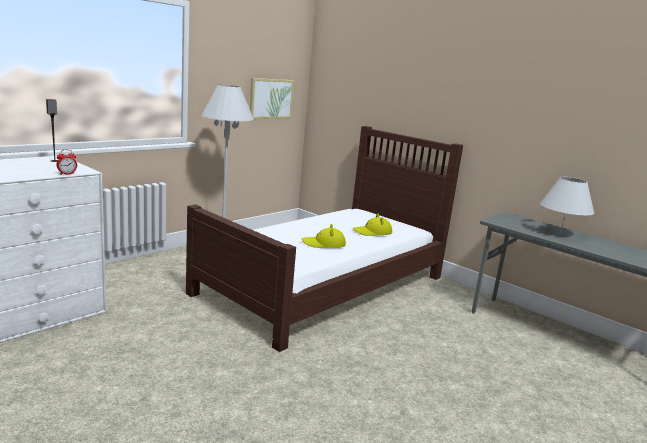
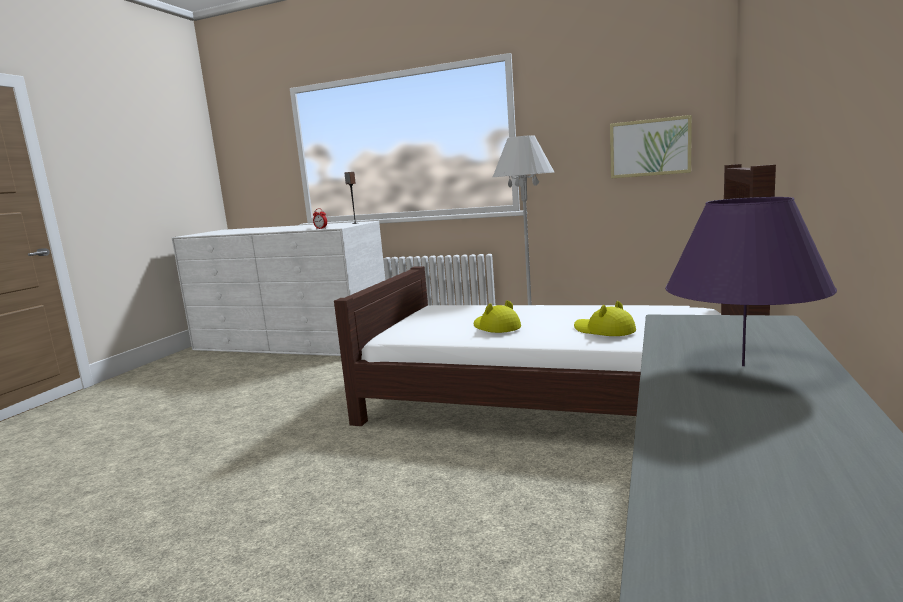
camera: 70 degrees right, 5 degrees down
white table lamp [540,177,594,234] -> purple table lamp [665,197,837,366]

